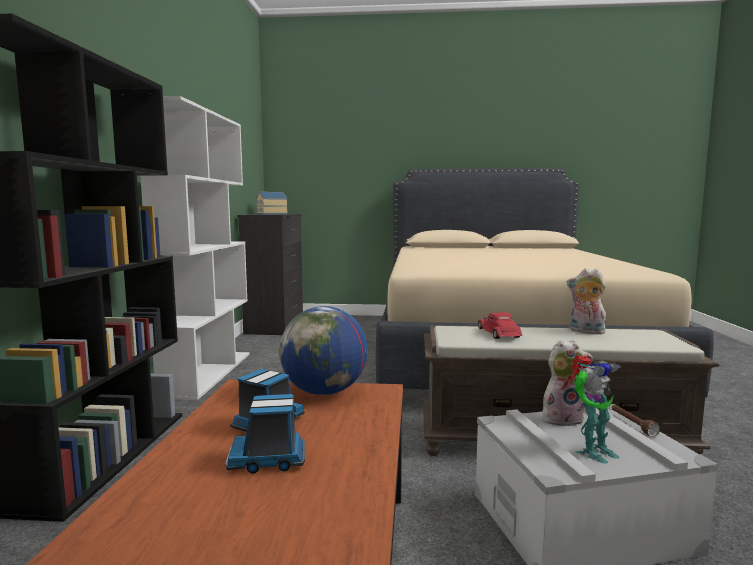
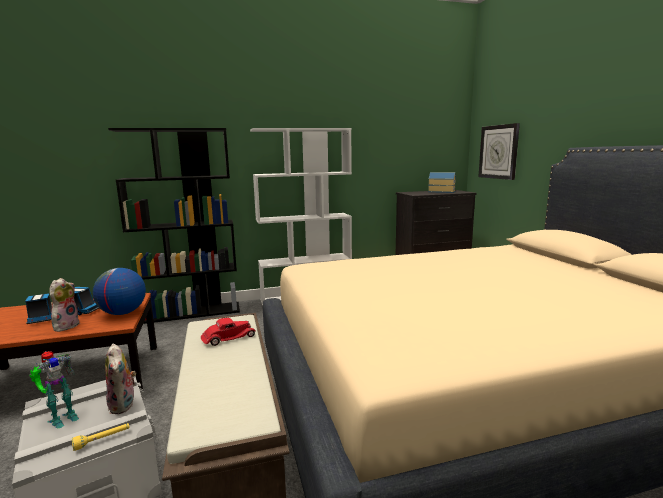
camera: 70 degrees right, 5 degrees up
plush toy [567,268,606,334] -> plush toy moved to [49,278,79,332]
toy robot [572,355,621,463] -> toy robot turned 90 degrees counterclockwise [29,351,79,429]
brown flashlight [612,405,660,437] -> yellow flashlight [72,423,130,451]
none -> wall clock [478,123,520,180]

